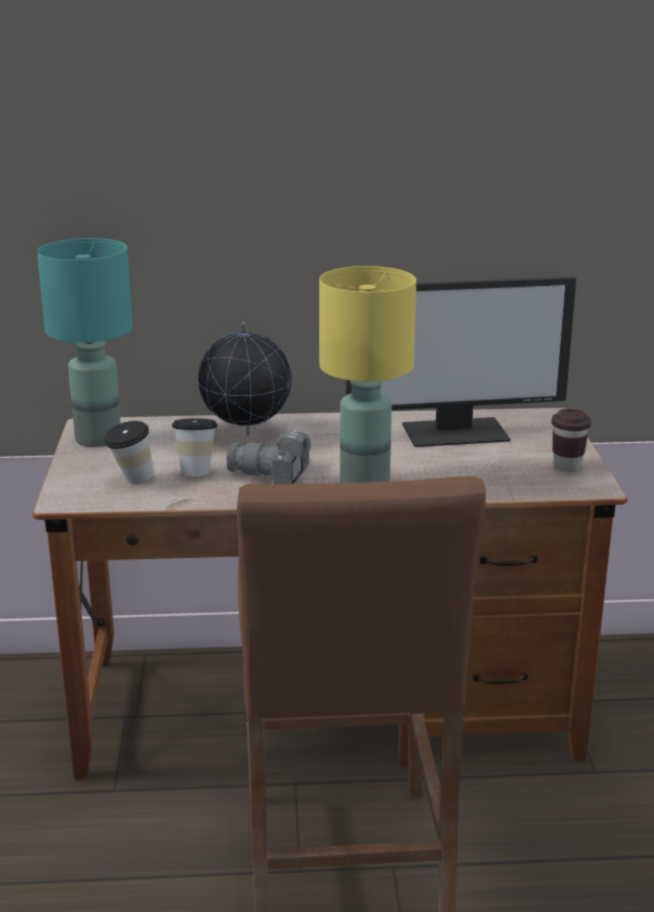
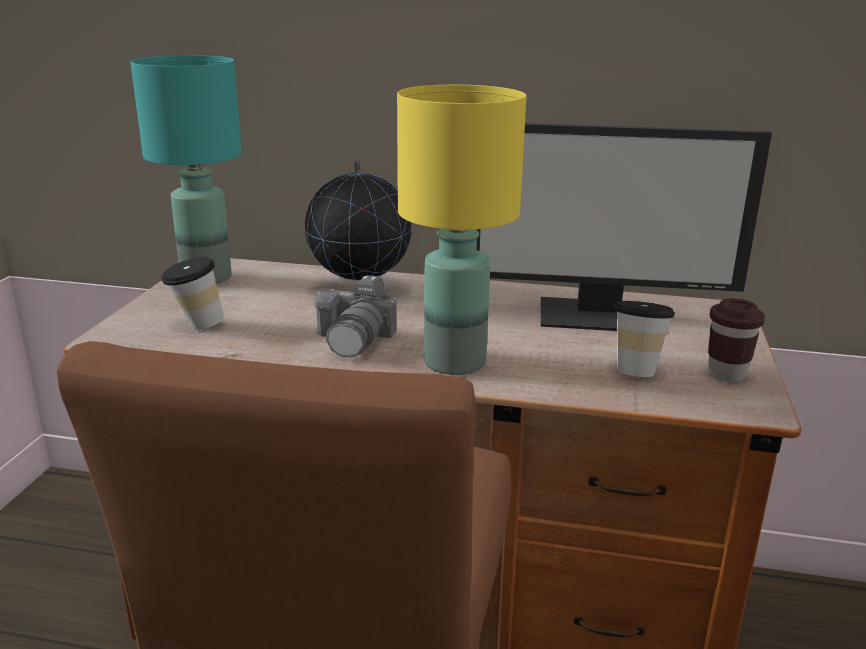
camera: 15 degrees right, 0 degrees up
cup [172,418,218,476] -> cup moved to [614,301,675,377]
camera [227,430,311,485] -> camera turned 105 degrees counterclockwise [315,275,397,357]

